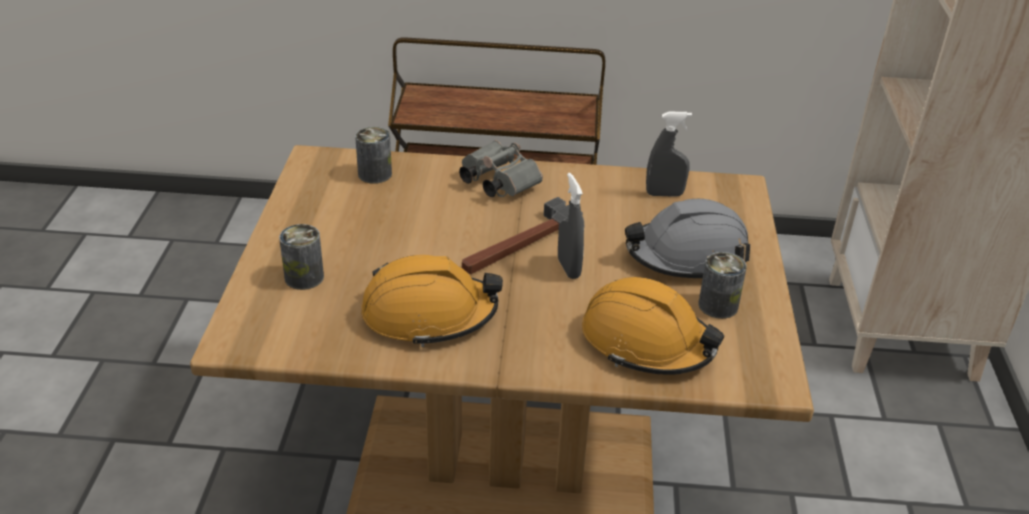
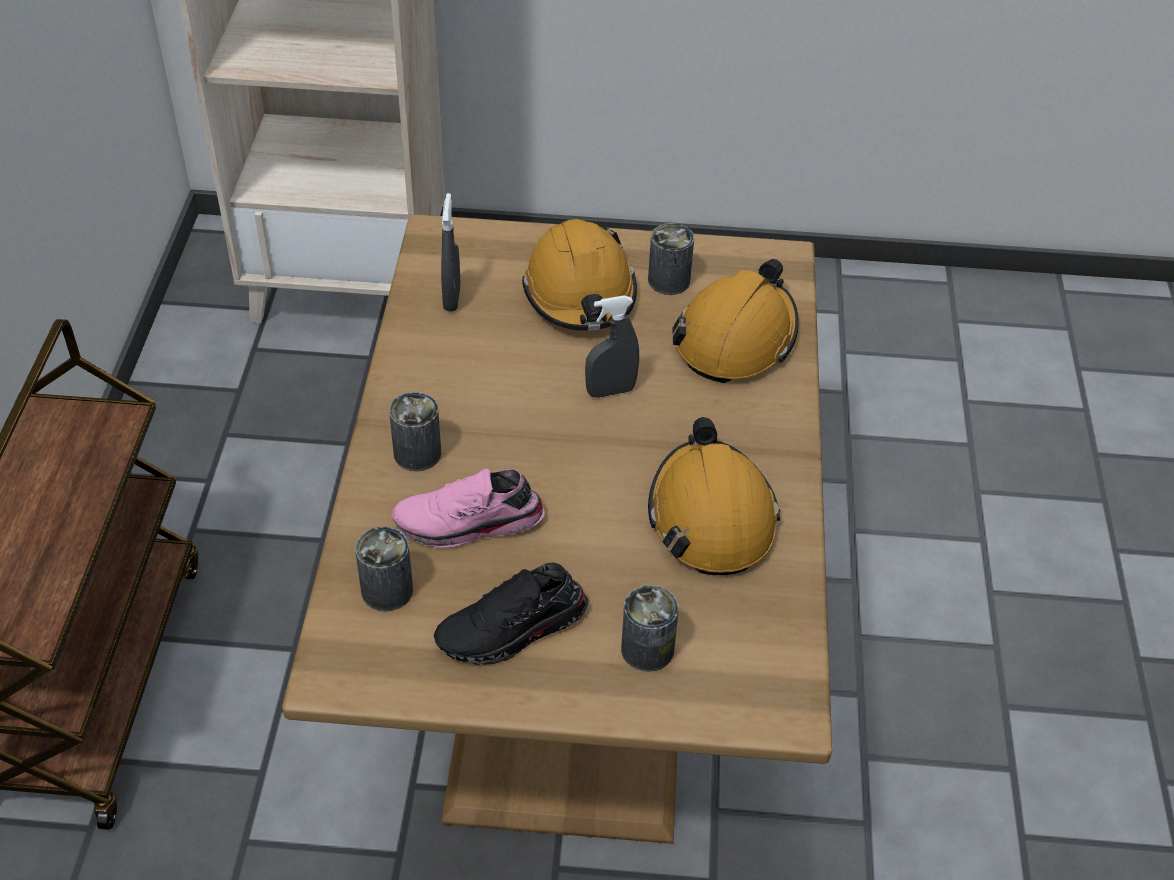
camera: 90 degrees left, 10 degrees up
grey binoculars [459,140,543,197] -> can [389,392,441,471]
hammer [462,197,584,274] -> none
grey hard hat [625,199,750,278] -> orange hard hat [522,219,637,331]
none -> pink shoe [392,469,545,548]
none -> black shoe [434,563,588,665]

